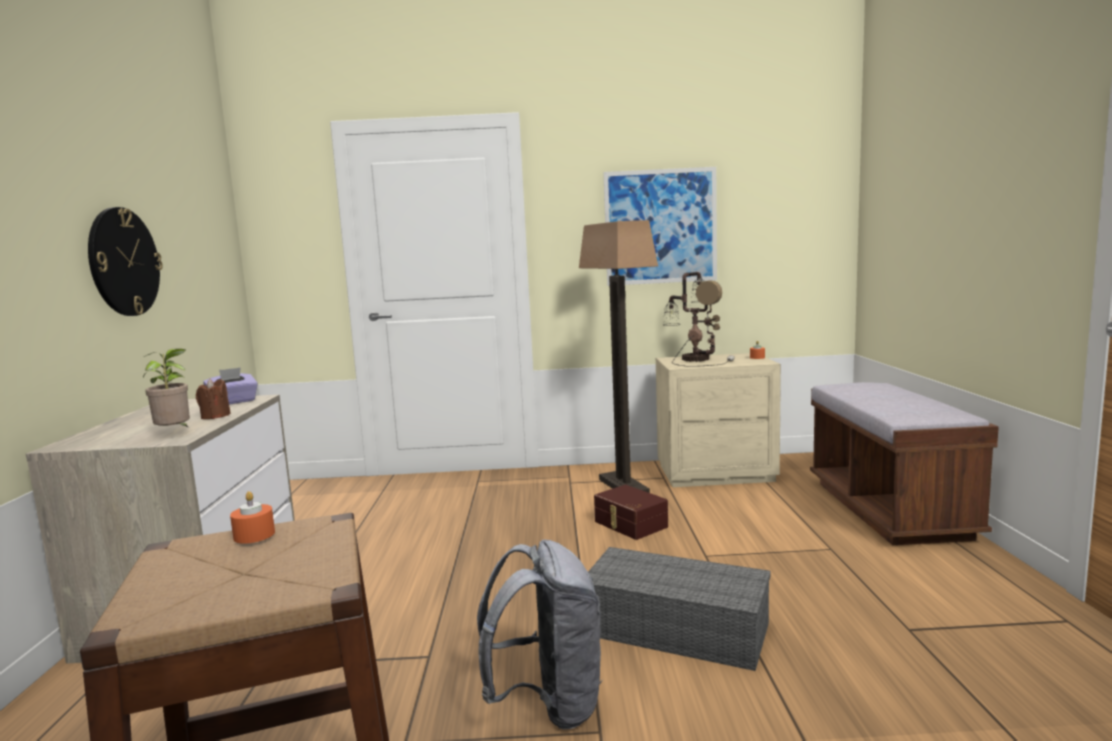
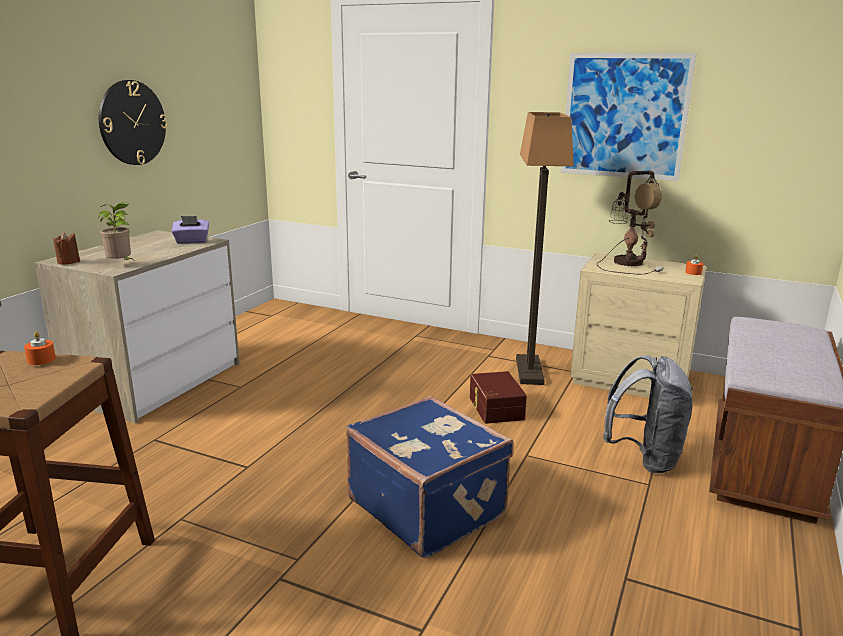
camera: 25 degrees right, 10 degrees up
brown candle [196,379,231,419] -> brown candle moved to [53,232,80,265]
grey backpack [477,540,603,730] -> grey backpack moved to [603,355,693,473]
grey storage box [588,547,771,671] -> blue suitcase [346,396,514,559]

